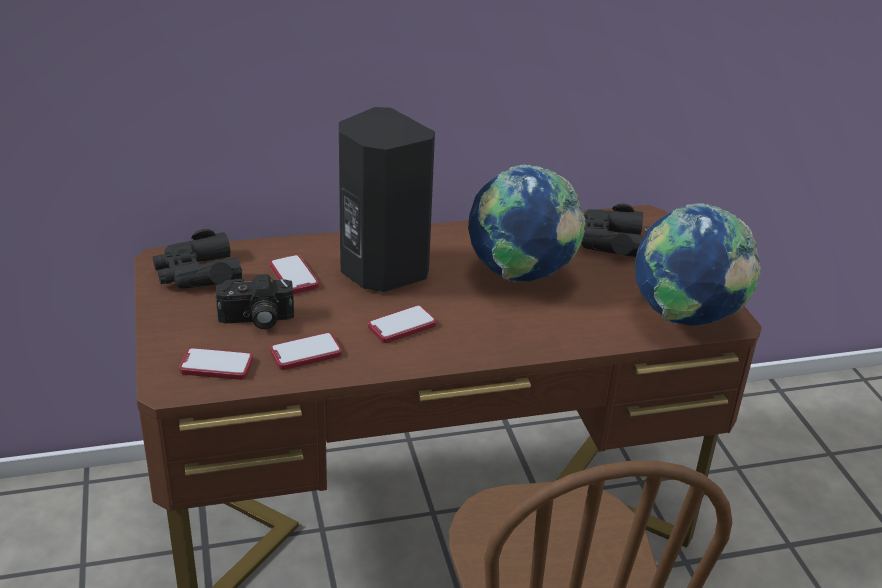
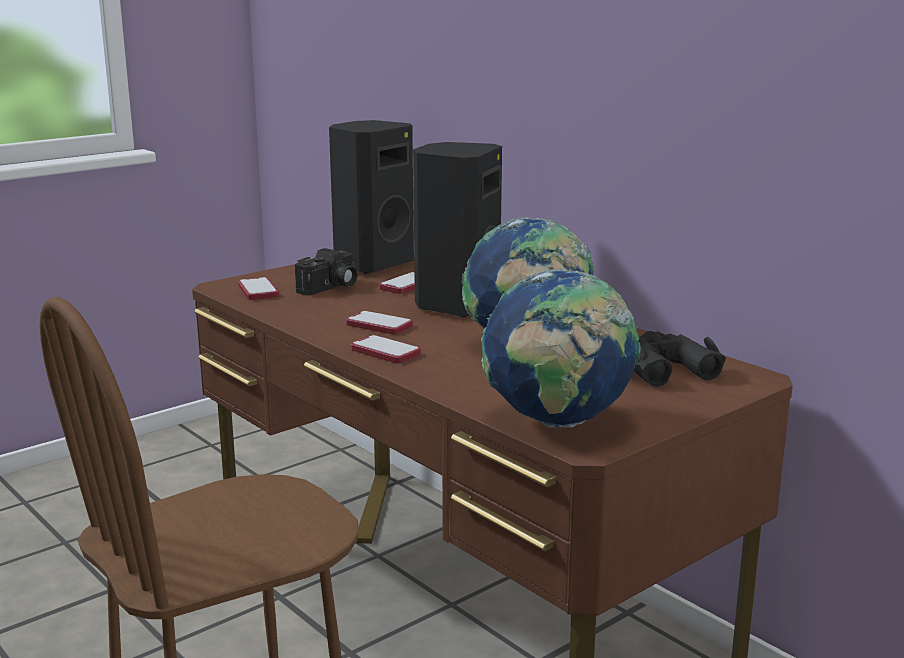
camera: 65 degrees right, 15 degrees down
black binoculars [153,229,242,289] -> black speaker [329,120,414,274]
camera [216,274,294,329] -> camera turned 105 degrees counterclockwise [295,248,358,296]
phone [270,333,342,370] -> phone moved to [351,335,421,363]

